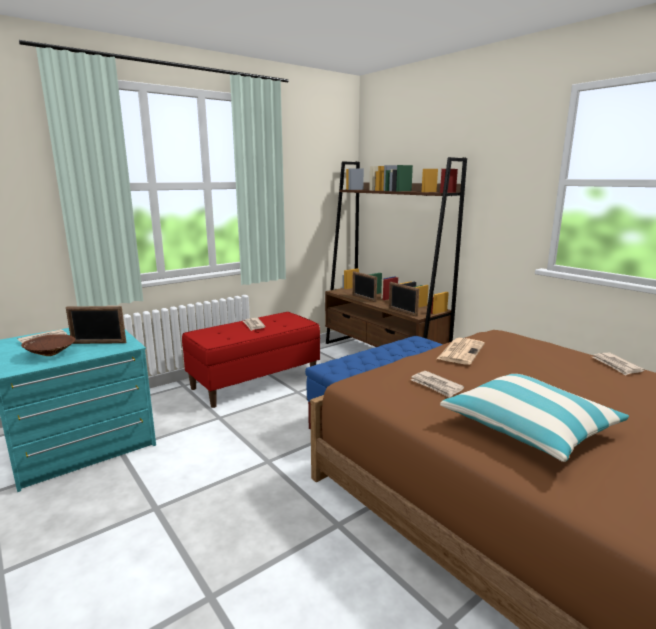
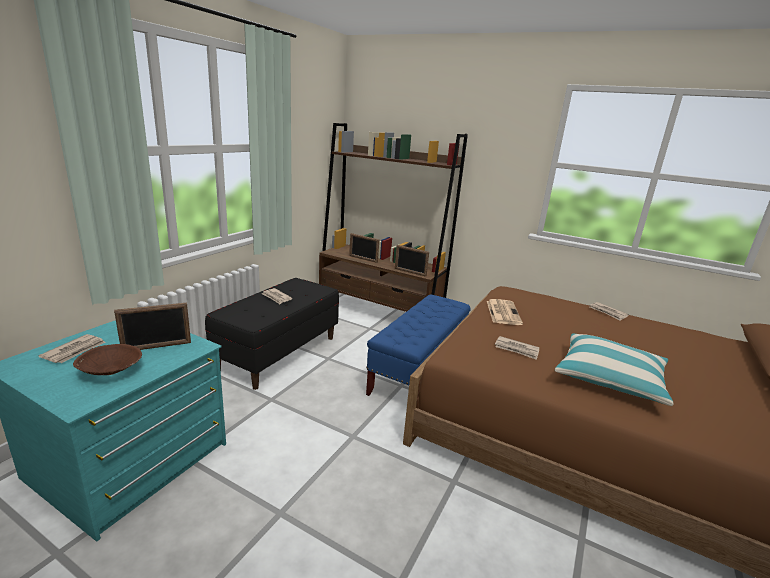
camera: 25 degrees left, 5 degrees up
red bench [182,312,320,408] -> black bench [205,278,339,390]

